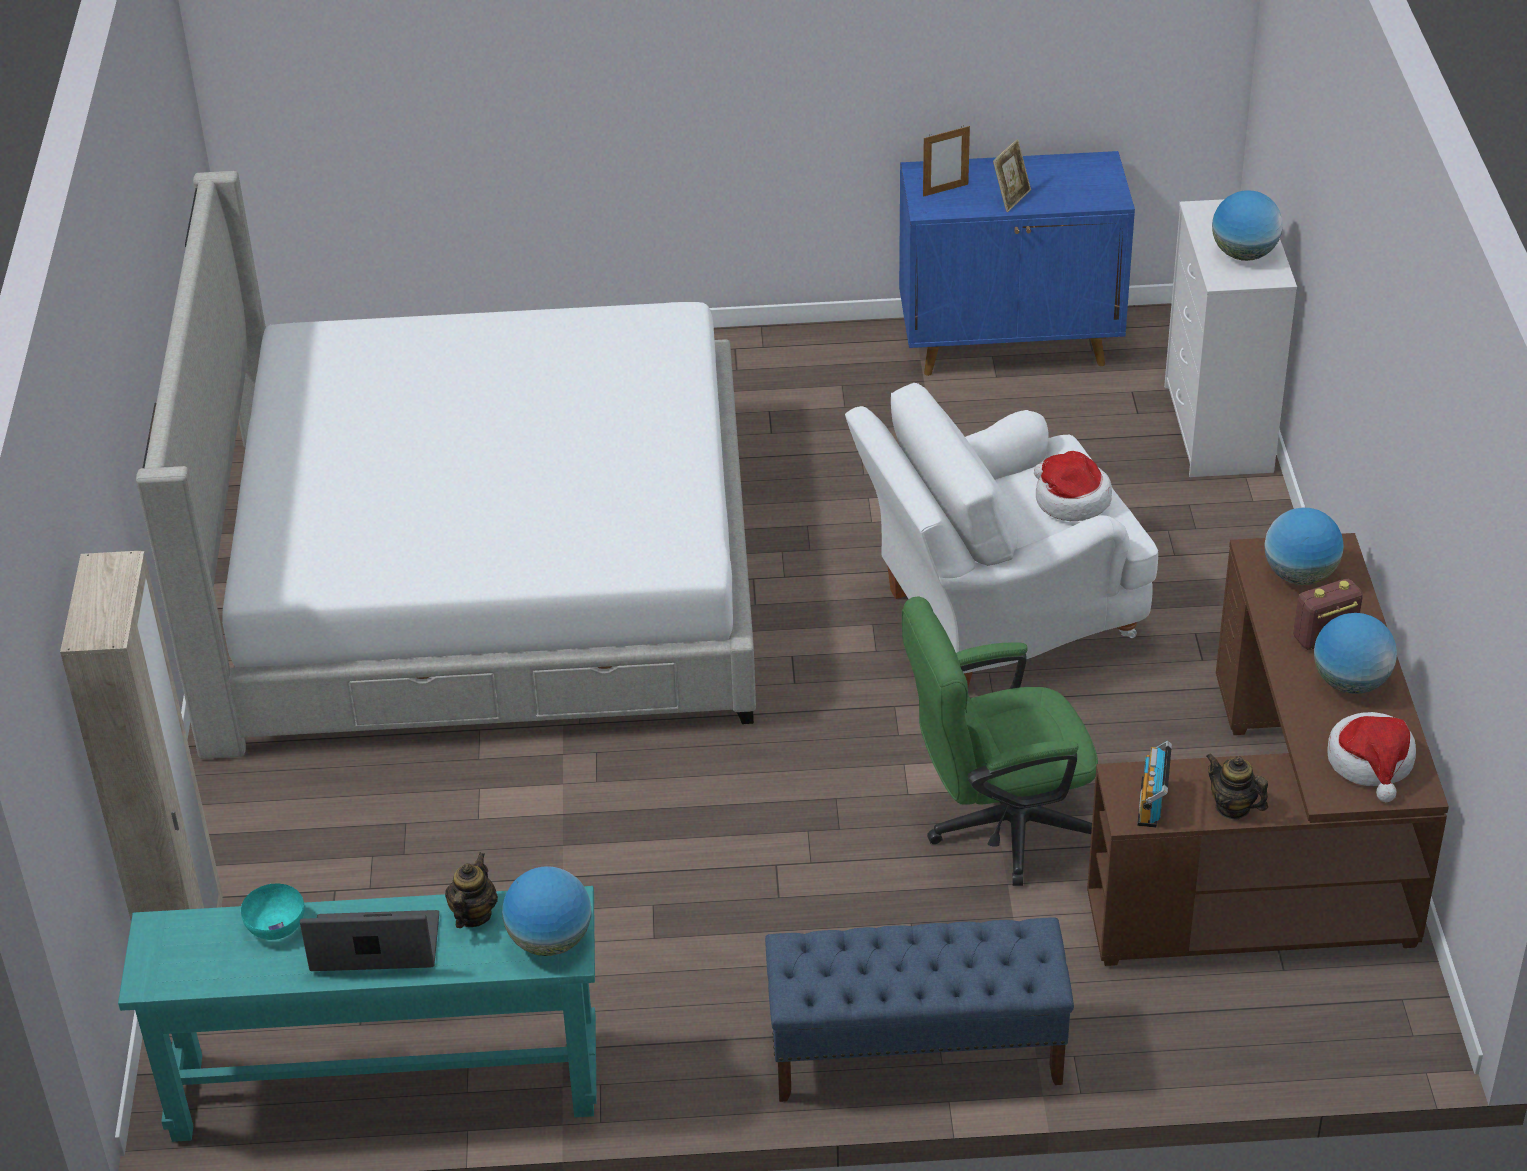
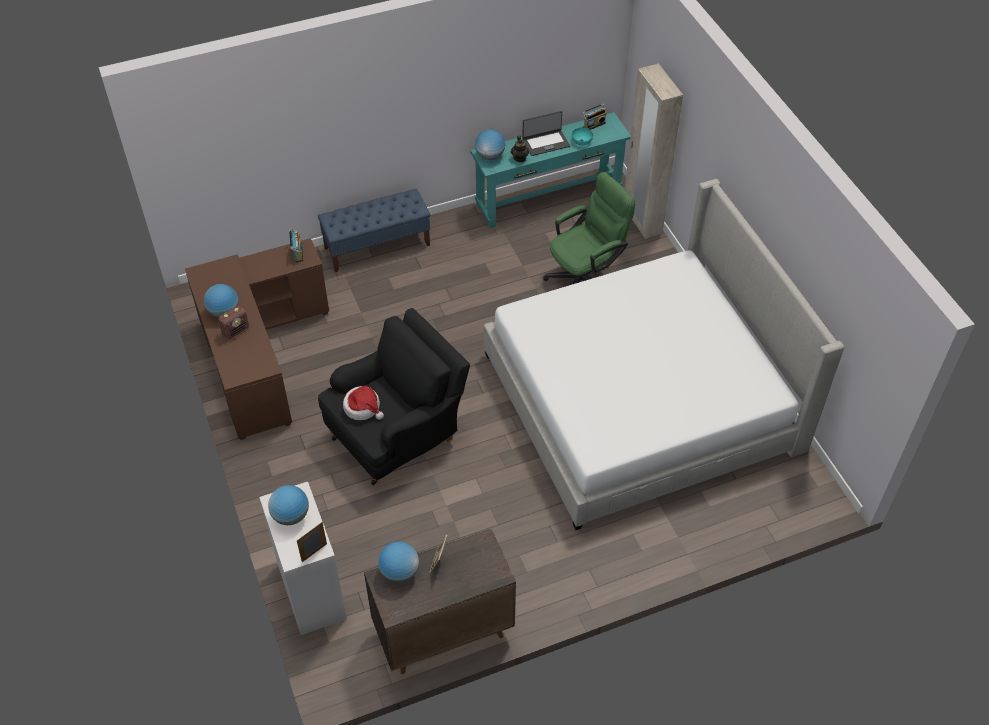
camera: 160 degrees right, 10 degrees up
white armchair [845,383,1158,687] -> black armchair [318,308,470,485]
blue cabinet [899,151,1135,376] -> brown cabinet [364,529,516,674]
green office chair [902,596,1098,886] -> green office chair moved to [543,172,635,284]
picture frame [923,126,970,197] -> picture frame moved to [297,522,327,562]
teapot [1206,753,1268,820] -> none
globe [1264,508,1344,585] -> globe moved to [378,542,419,583]
hat [1328,712,1416,802] -> none
none -> radio [582,104,606,130]

